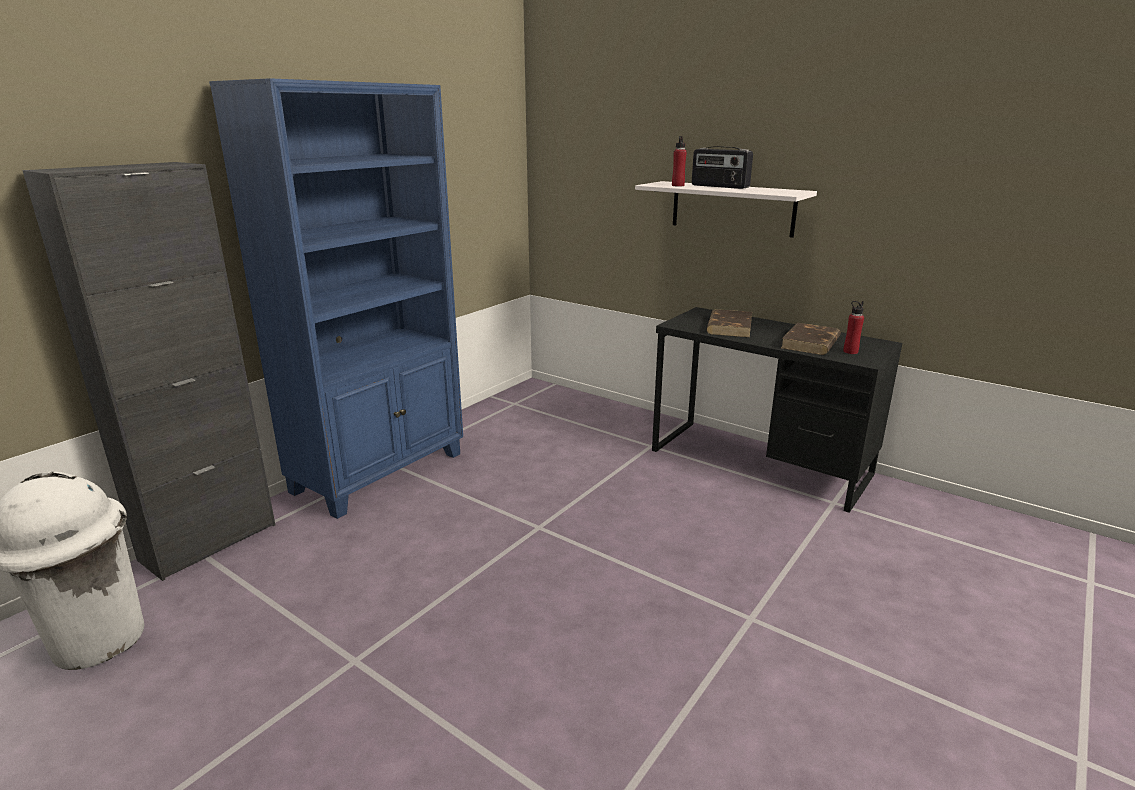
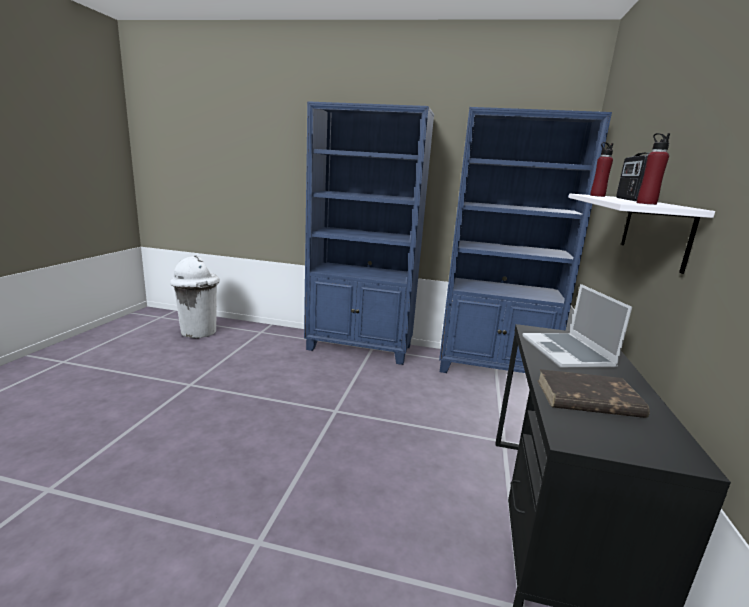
camera: 65 degrees right, 5 degrees down
black cabinet [22,162,275,581] -> none
brown book [706,309,752,337] -> laptop [523,284,632,368]
red bottle [843,301,864,354] -> red bottle moved to [637,133,670,205]
none -> blue bookcase [439,107,612,373]

